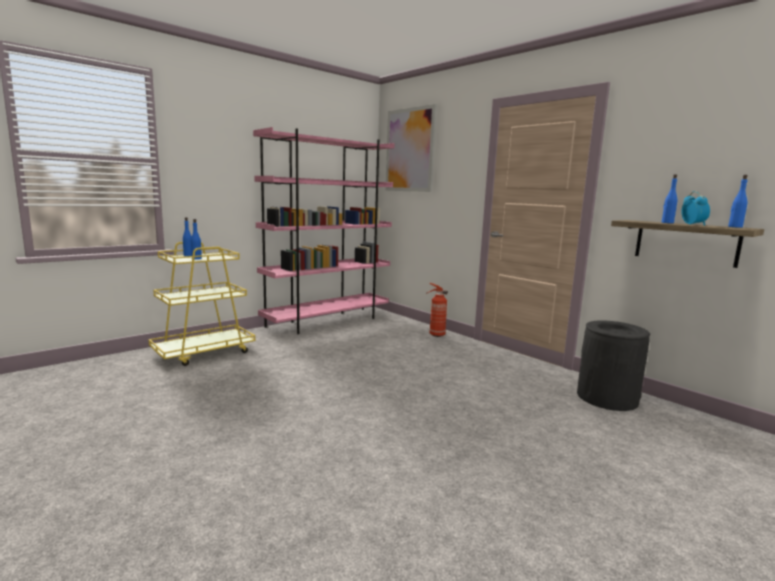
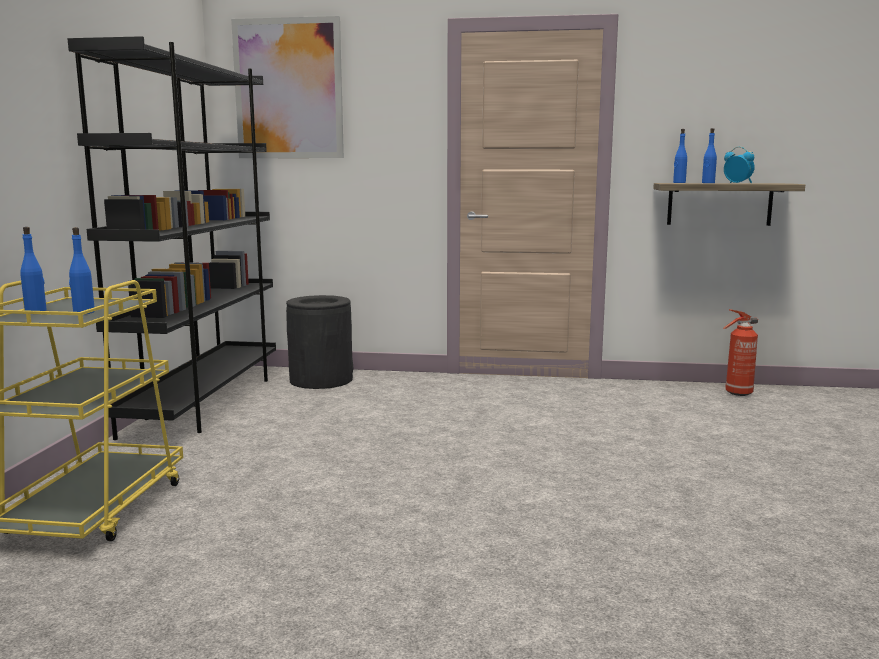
camera: 40 degrees left, 0 degrees up
pink bookcase [253,127,395,334] -> black bookcase [67,36,276,440]
fire extinguisher [426,283,448,337] -> fire extinguisher moved to [723,309,758,396]
black trash can [577,320,650,411] -> black trash can moved to [286,295,353,389]
blue bottle [728,175,748,228] -> blue bottle moved to [673,129,687,183]

